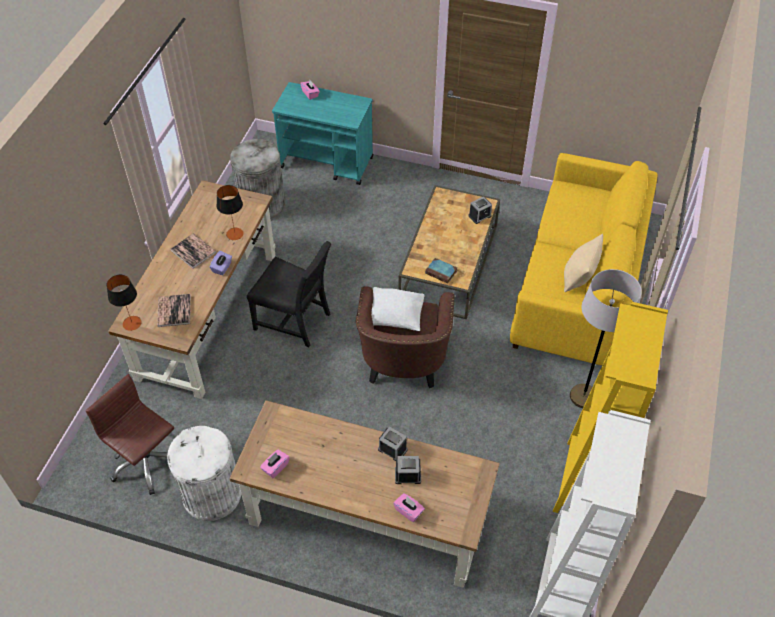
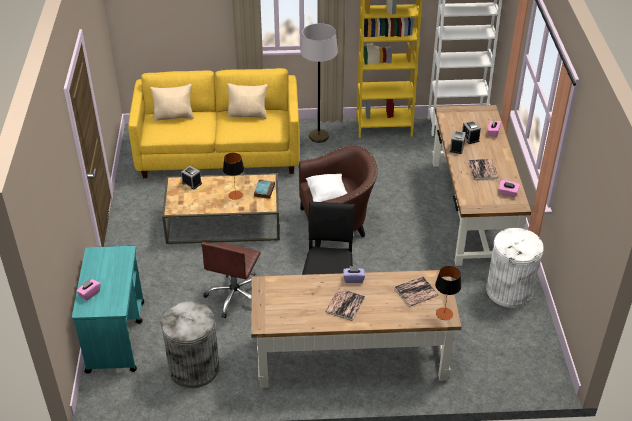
camera: 110 degrees left, 10 degrees down
brown office chair [86,374,174,495] -> brown office chair moved to [201,242,261,318]
table lamp [217,185,244,240] -> table lamp moved to [223,153,244,200]
none -> beige pillow [151,84,194,121]
none -> book [468,159,499,180]

